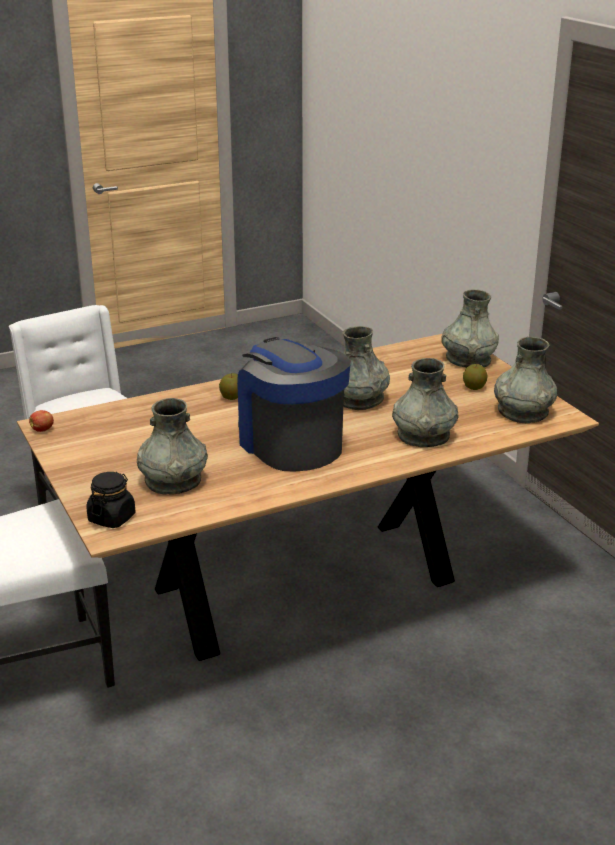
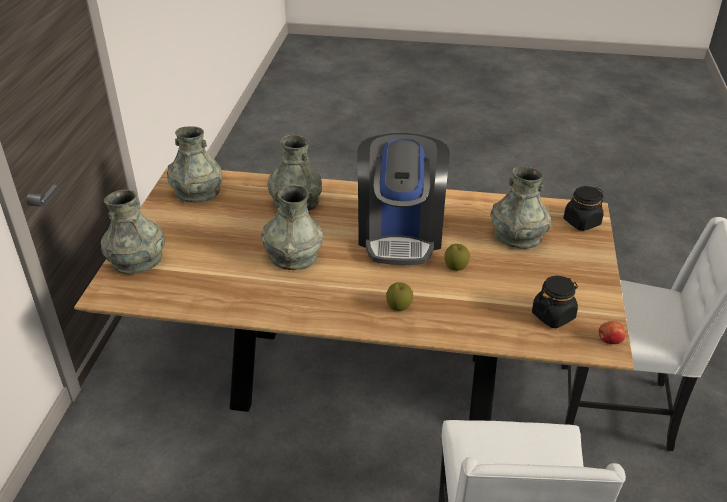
camera: 145 degrees left, 10 degrees up
apple [463,364,488,390] -> apple moved to [444,244,470,271]
none -> black jar [532,276,578,328]

